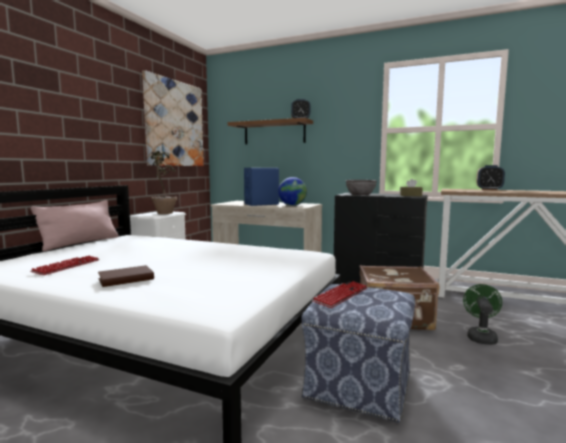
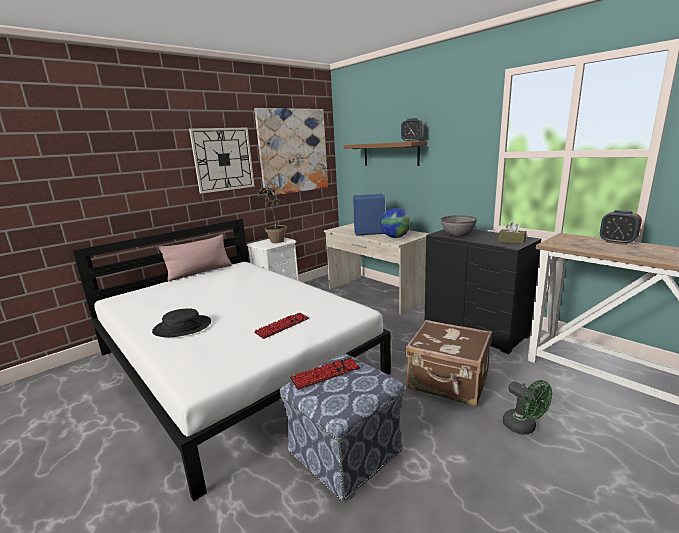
camera: 25 degrees right, 10 degrees up
keyboard [30,256,100,275] -> keyboard moved to [254,313,309,339]
brown book [98,265,154,287] -> black hat [152,308,211,337]
green fan [463,284,502,345] -> green fan turned 105 degrees clockwise [503,380,552,435]
none -> wall clock [189,128,255,194]

